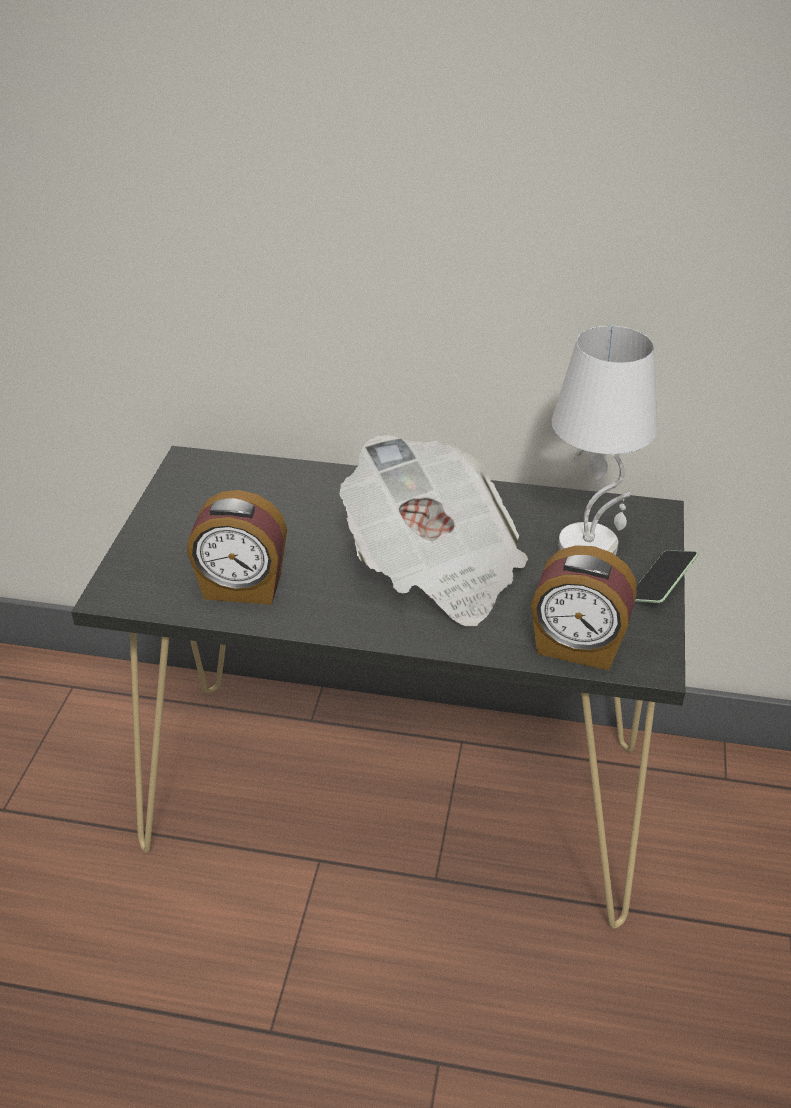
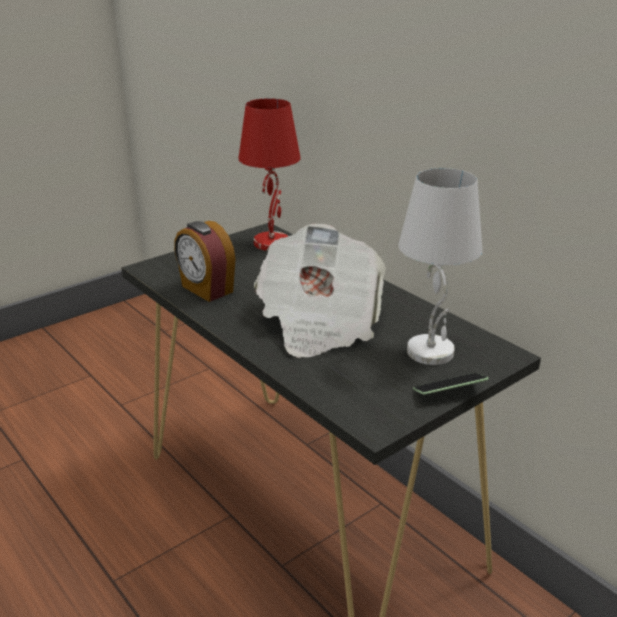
camera: 40 degrees right, 10 degrees down
alarm clock [531,545,637,670] -> none
none -> red table lamp [238,98,301,251]

